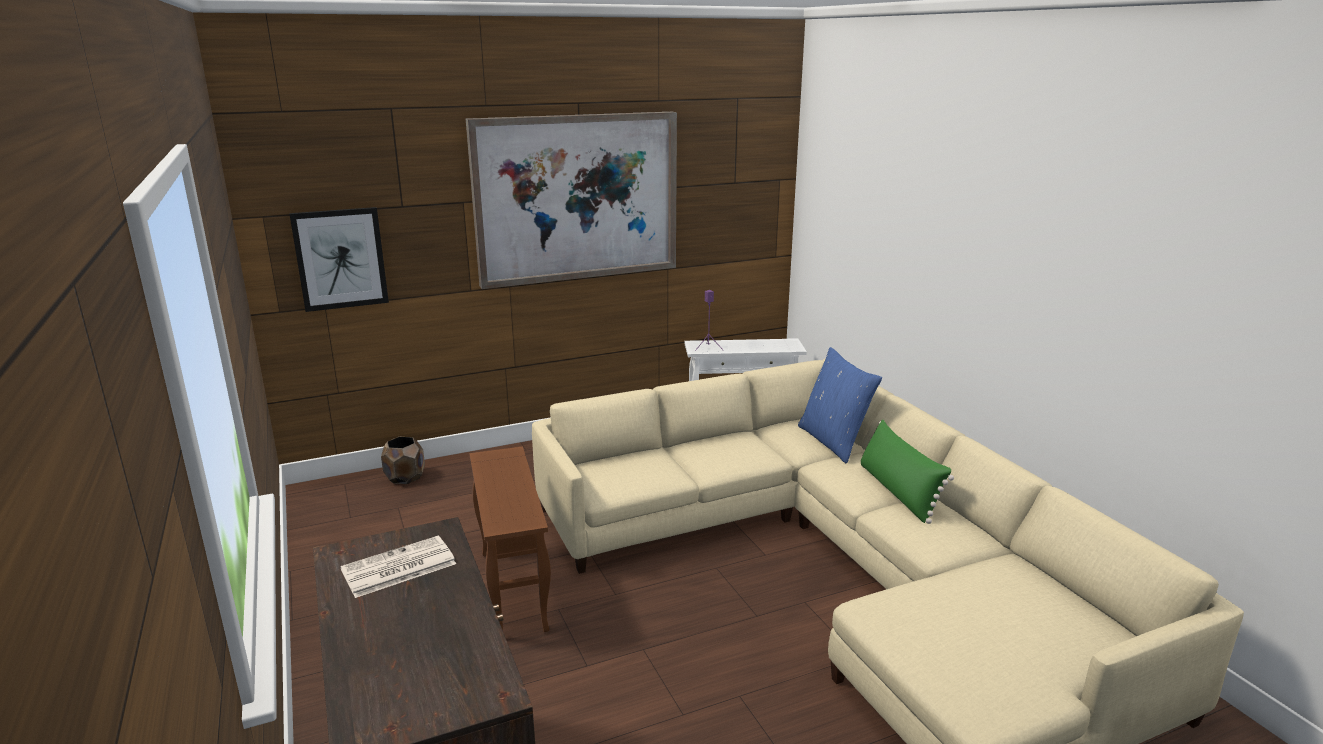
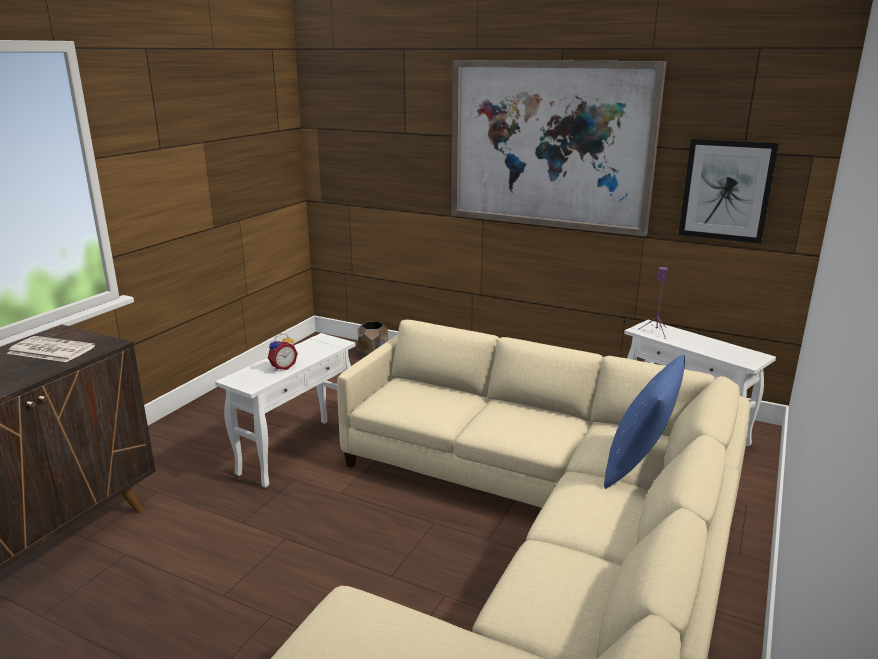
camera: 50 degrees right, 0 degrees up
picture [289,207,389,312] -> picture moved to [678,139,779,244]
brown side table [469,447,551,632] -> white side table [215,333,356,488]
green pillow [861,420,954,524] -> none
none -> alarm clock [268,334,298,371]

